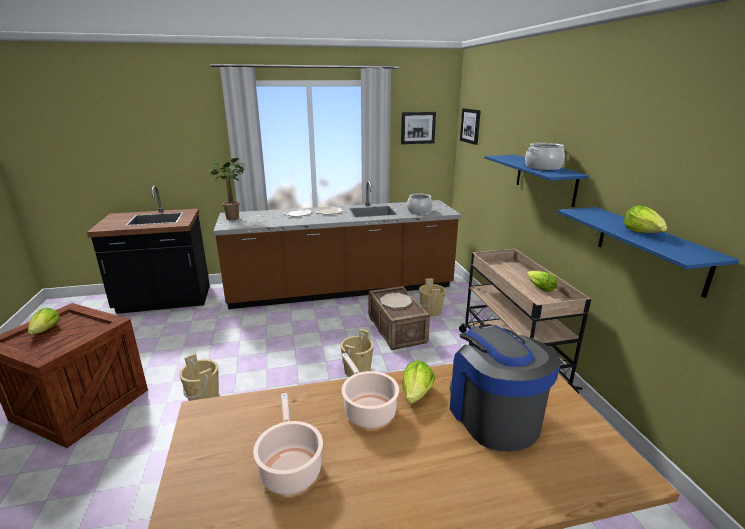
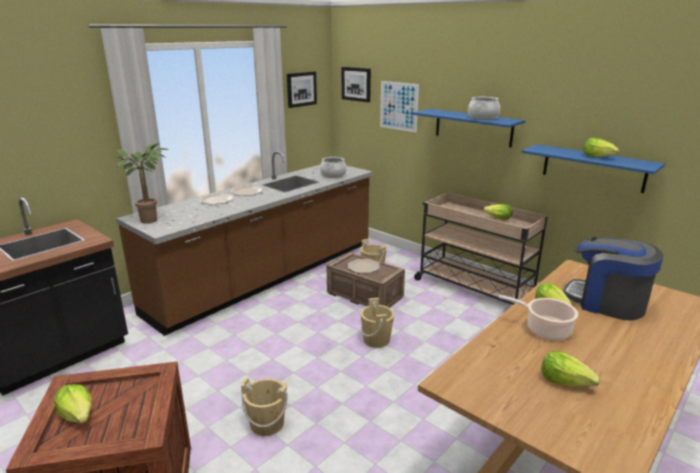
camera: 35 degrees left, 0 degrees up
cooking pot [253,393,323,495] -> lettuce [541,351,600,387]
none -> picture [380,81,419,132]

